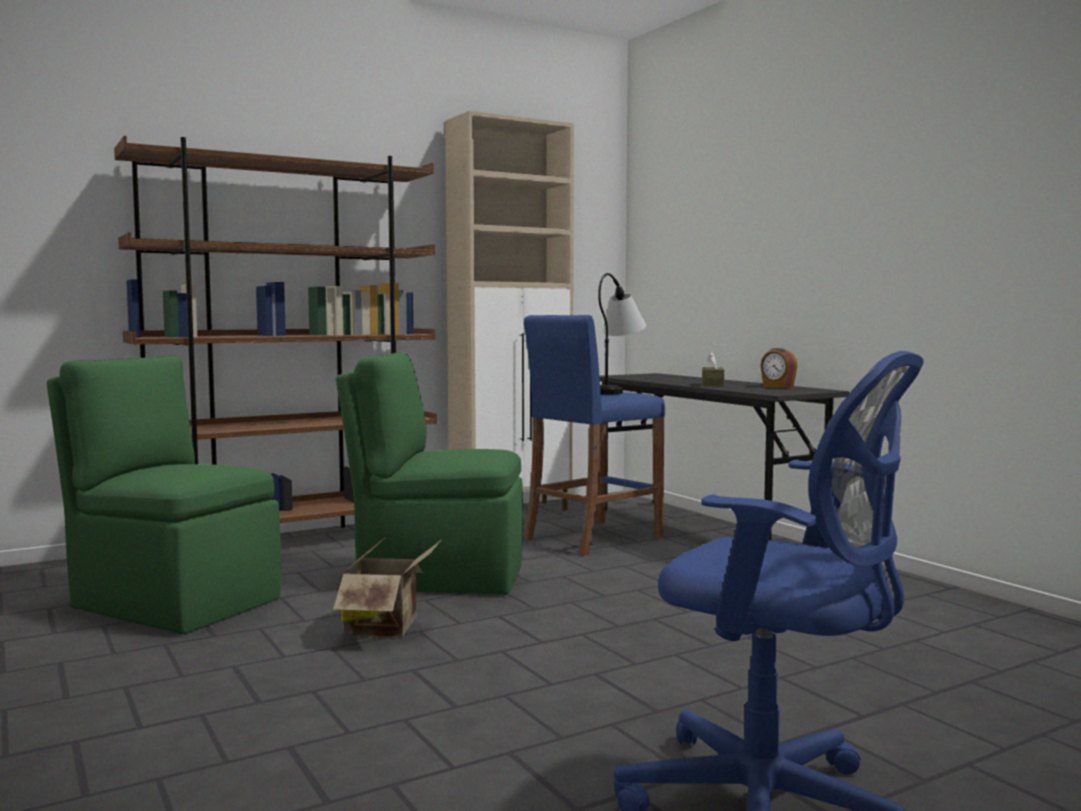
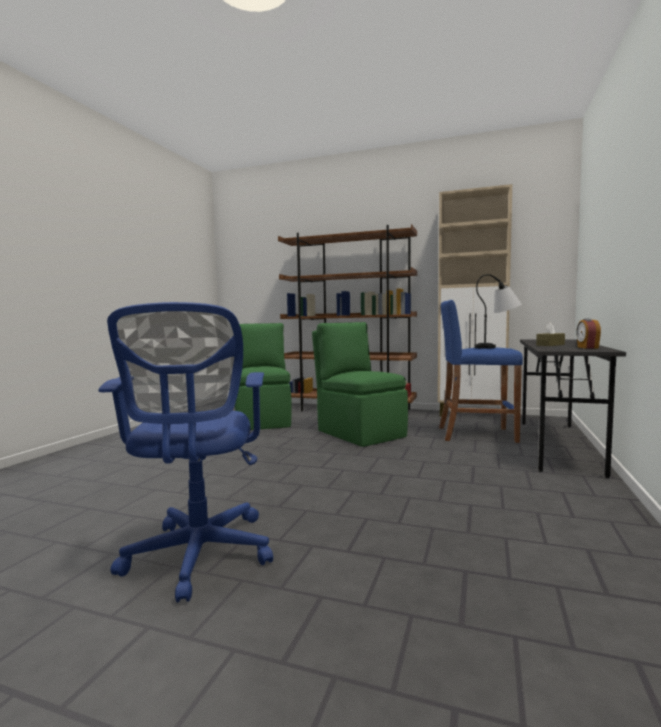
camera: 50 degrees right, 0 degrees up
cardboard box [333,539,442,638] -> none

